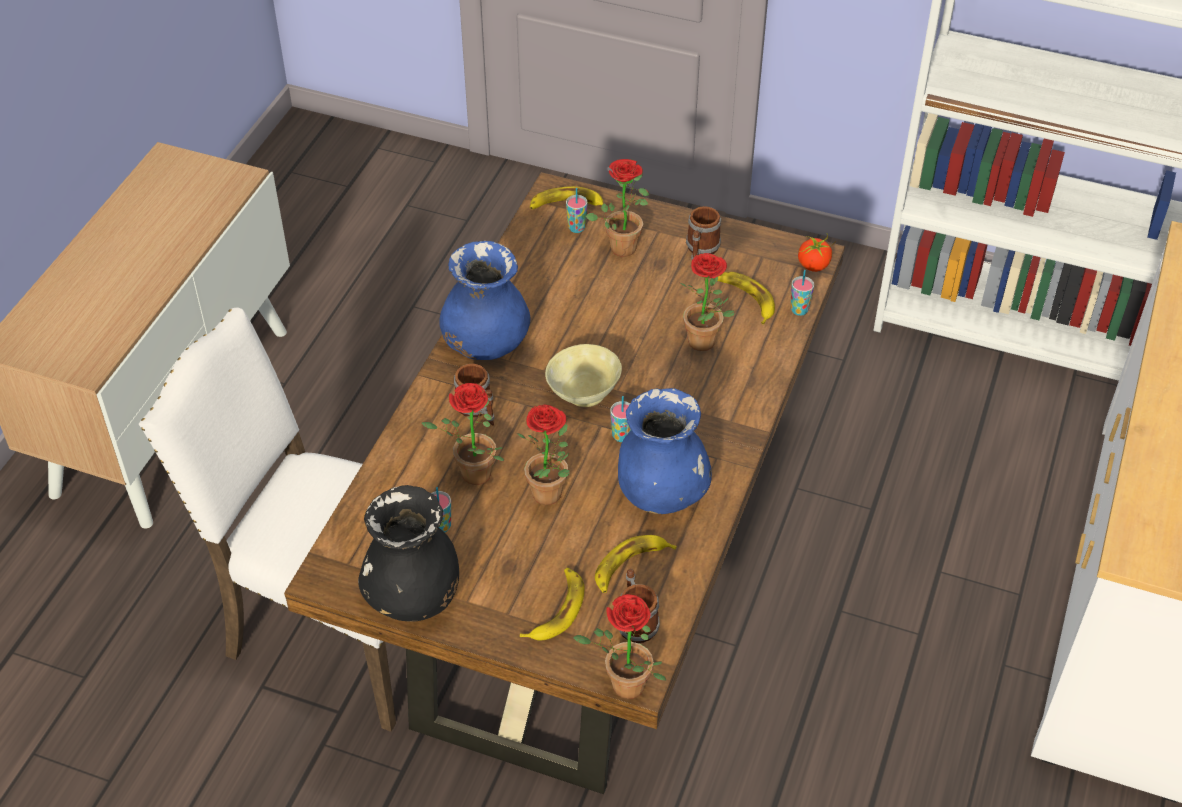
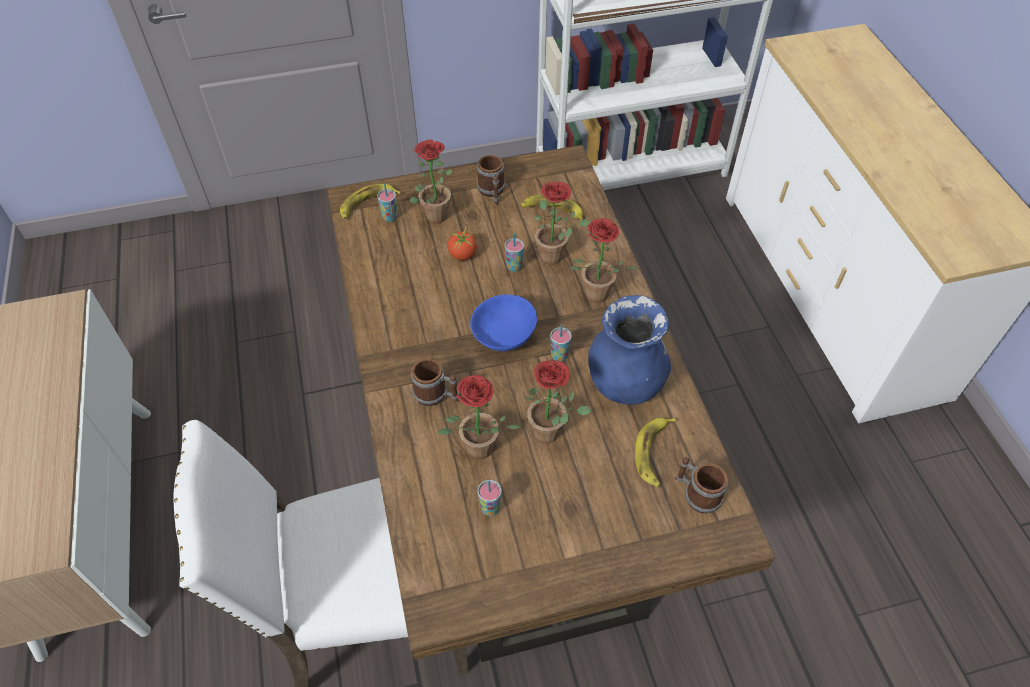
camera: 35 degrees left, 5 degrees up
black vase [358,485,459,622] -> none
blue vase [439,241,530,360] -> none
banana [520,568,584,641] -> none
beige bowl [545,344,622,407] -> blue bowl [470,294,537,351]
potted plant [573,594,666,699] -> potted plant moved to [570,218,637,303]
cup [791,270,814,316] -> cup moved to [505,233,524,272]
tomato [798,233,836,272] -> tomato moved to [447,225,477,260]

